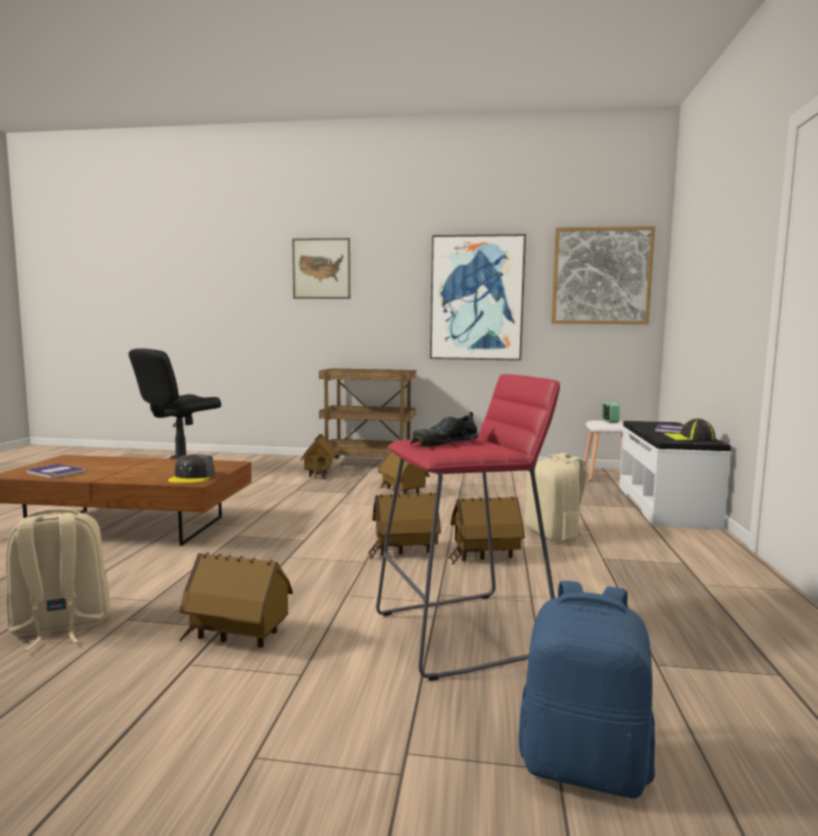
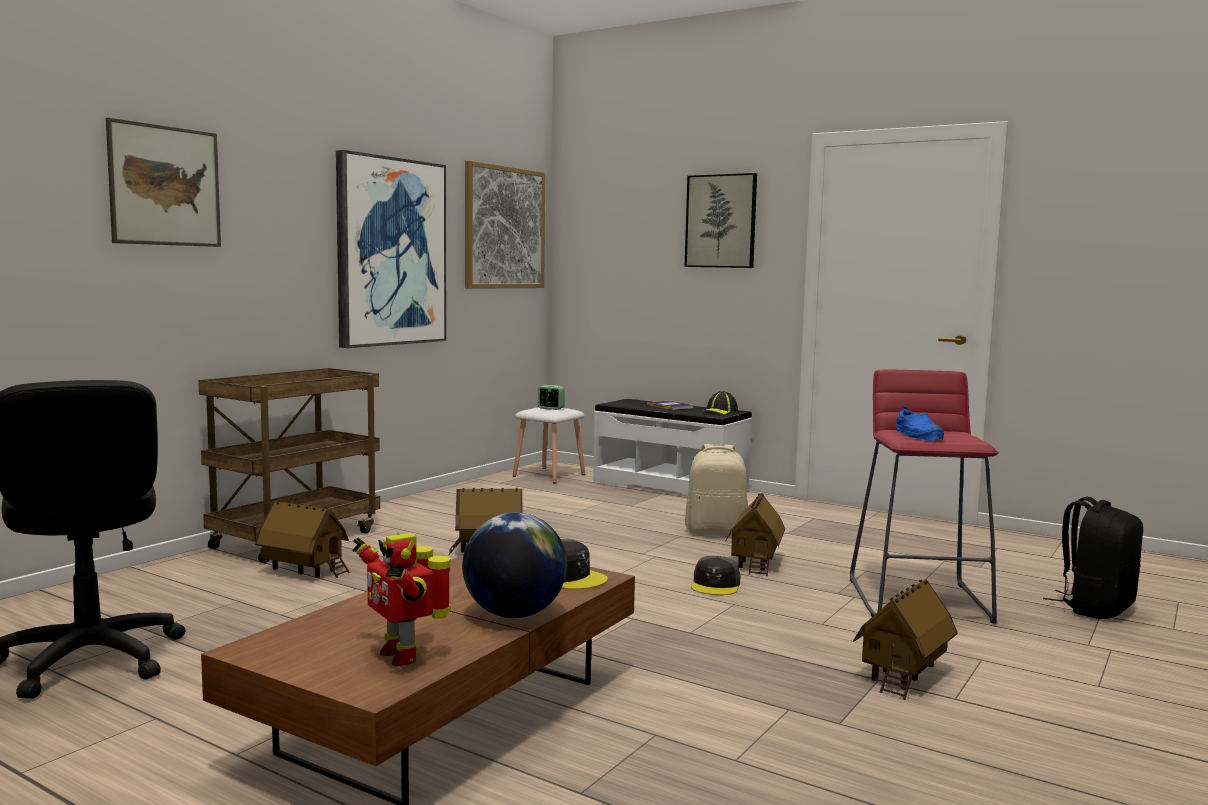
camera: 65 degrees left, 0 degrees up
beige backpack [6,509,110,651] -> none
book [26,464,85,478] -> toy robot [352,533,451,666]
toy house [368,492,441,559] -> grey cap [691,556,741,595]
black shoe [410,412,479,447] -> blue shoe [896,406,944,442]
blue backpack [519,581,655,799] -> black backpack [1043,497,1143,619]
none -> globe [462,512,567,618]
none -> picture [685,173,757,268]

